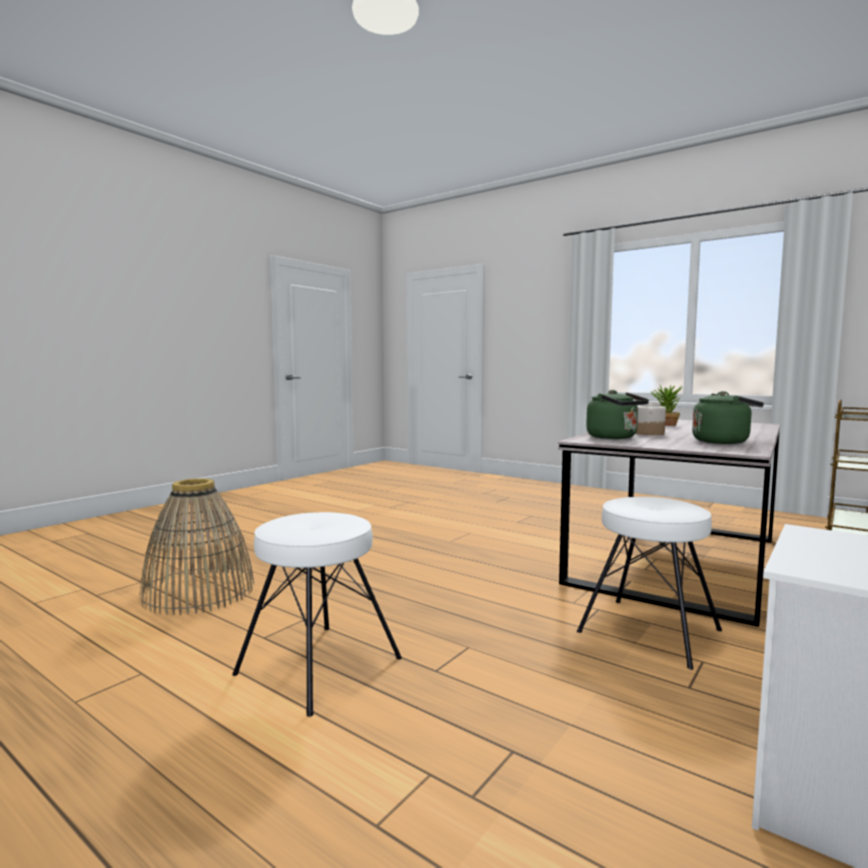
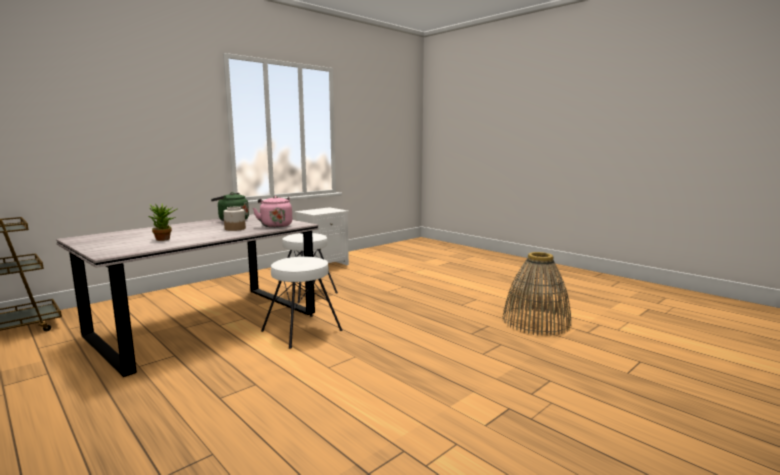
camera: 170 degrees left, 5 degrees up
white stool [232,512,402,717] -> white stool moved to [261,257,342,349]
green kettle [586,390,649,439] -> pink kettle [253,196,292,228]

